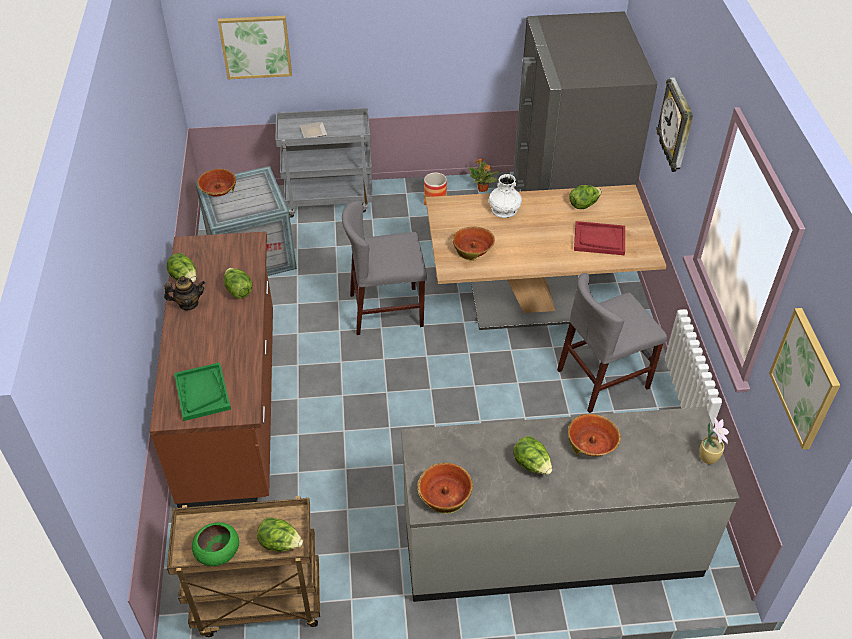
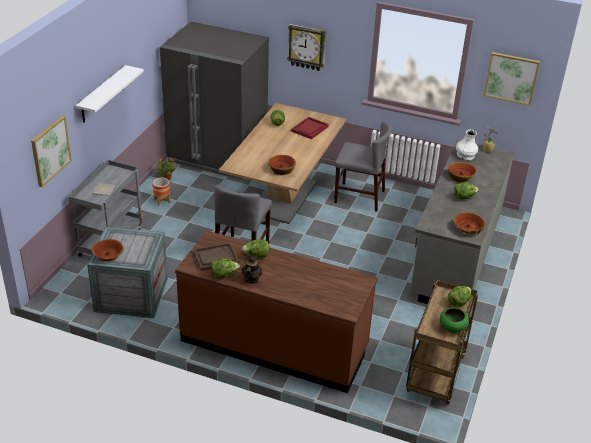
camera: 65 degrees left, 10 degrees down
green tray [174,362,231,421] -> none
white vase [489,174,522,218] -> white vase moved to [456,129,478,160]
grey chair [557,273,667,413] -> grey chair turned 75 degrees counterclockwise [334,122,392,212]
none -> white shelf [76,65,144,122]
none -> brown tray [193,242,239,271]

